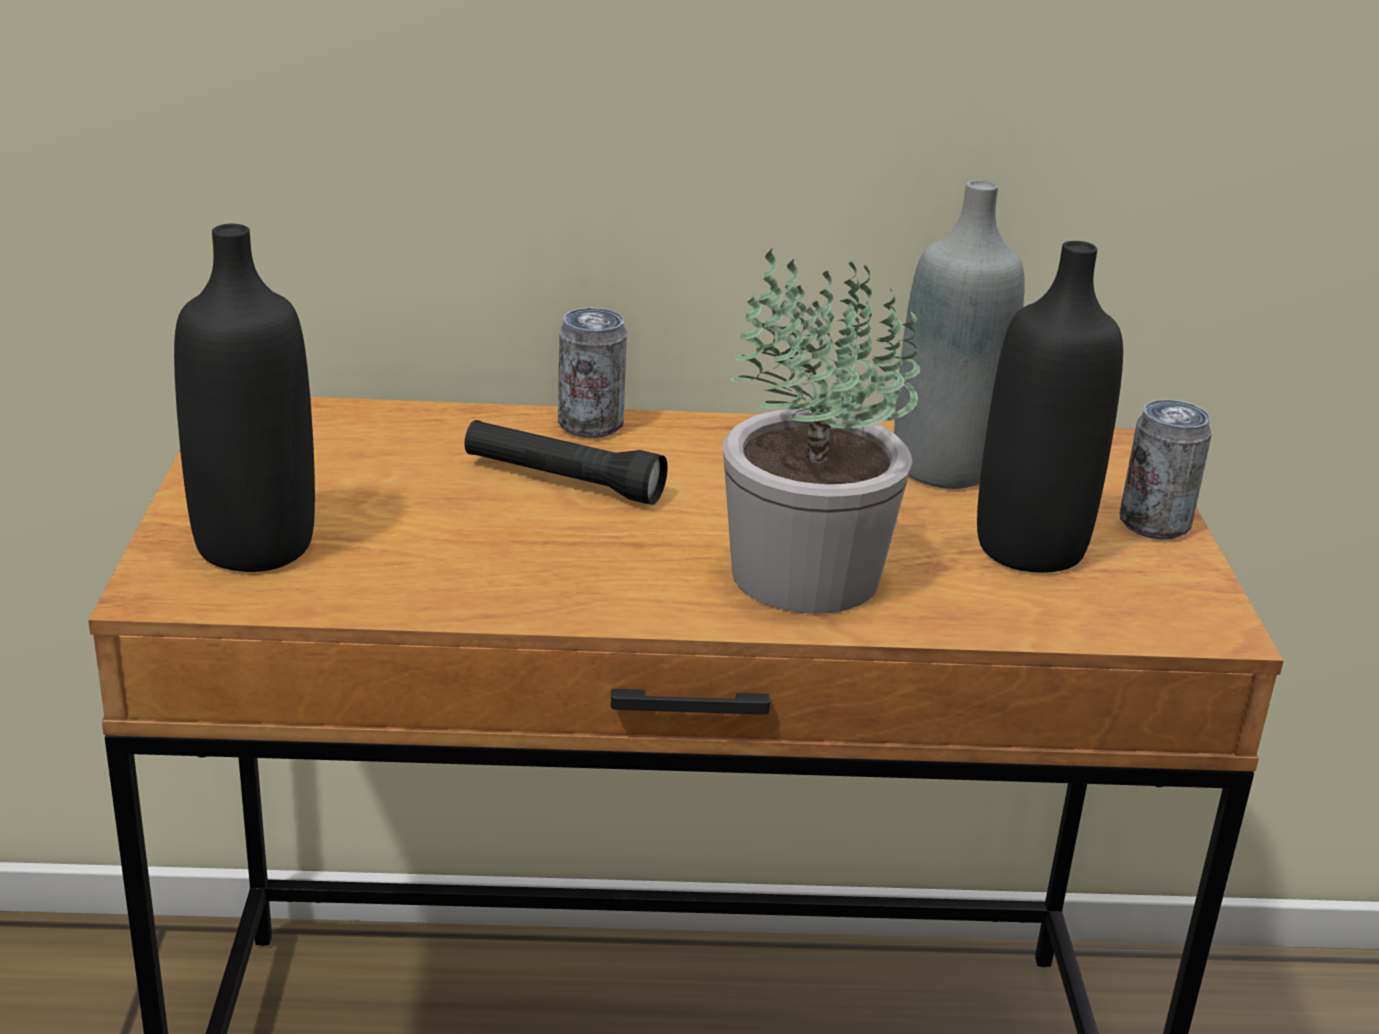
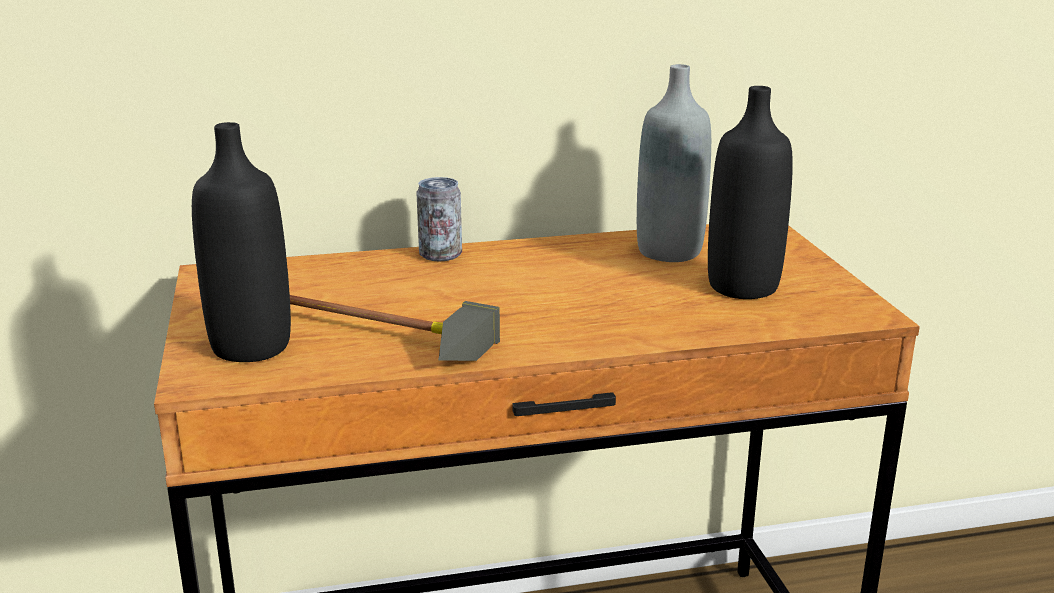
camera: 10 degrees left, 5 degrees down
black flashlight [465,420,668,505] -> none
potted plant [723,248,920,614] -> none
can [1120,399,1211,539] -> none
none -> hammer [290,295,500,361]

